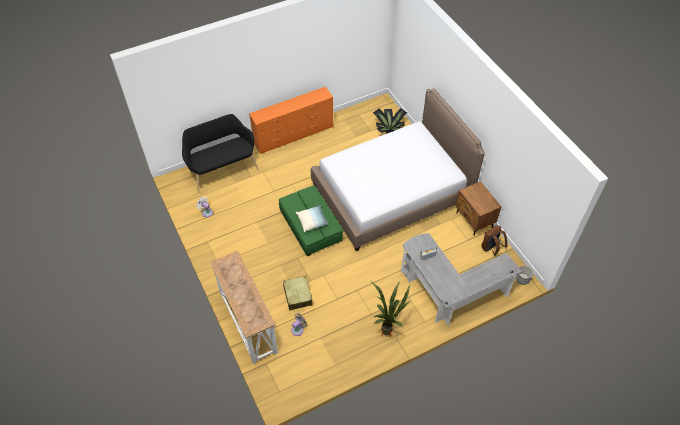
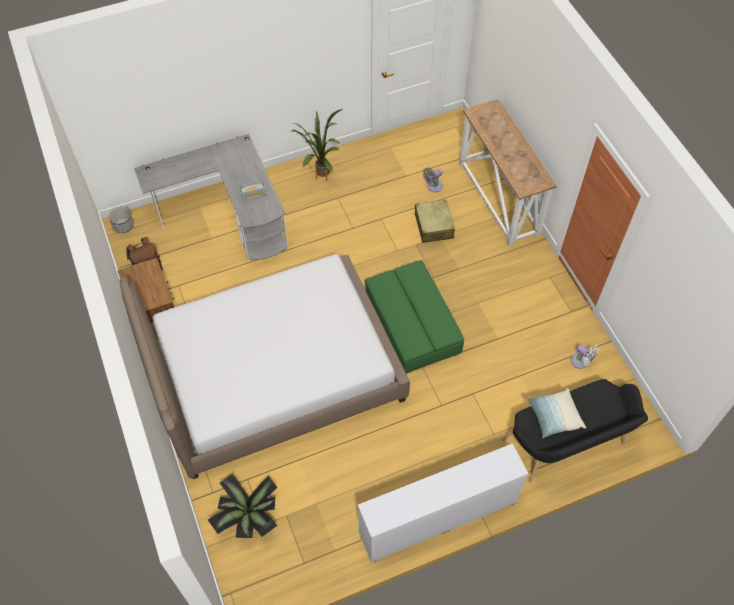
camera: 175 degrees left, 5 degrees up
orange dresser [249,87,333,154] -> white dresser [358,443,529,563]
pillow [296,205,329,232] -> pillow moved to [527,388,586,438]

